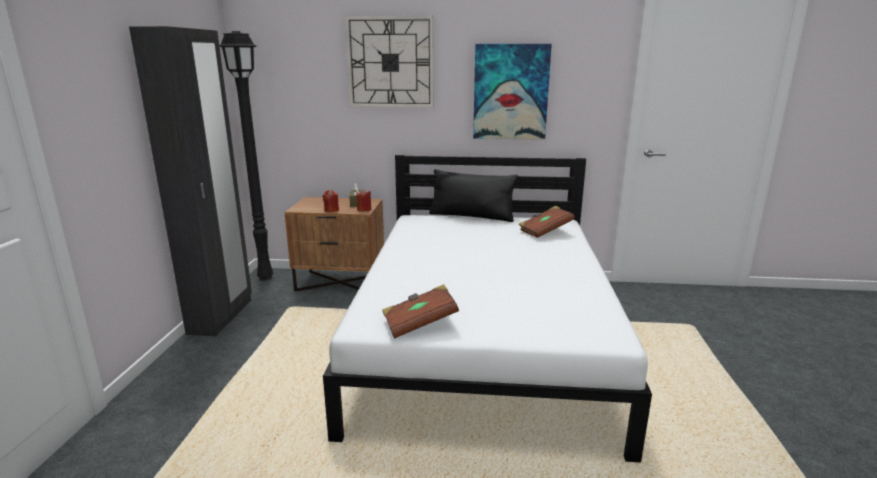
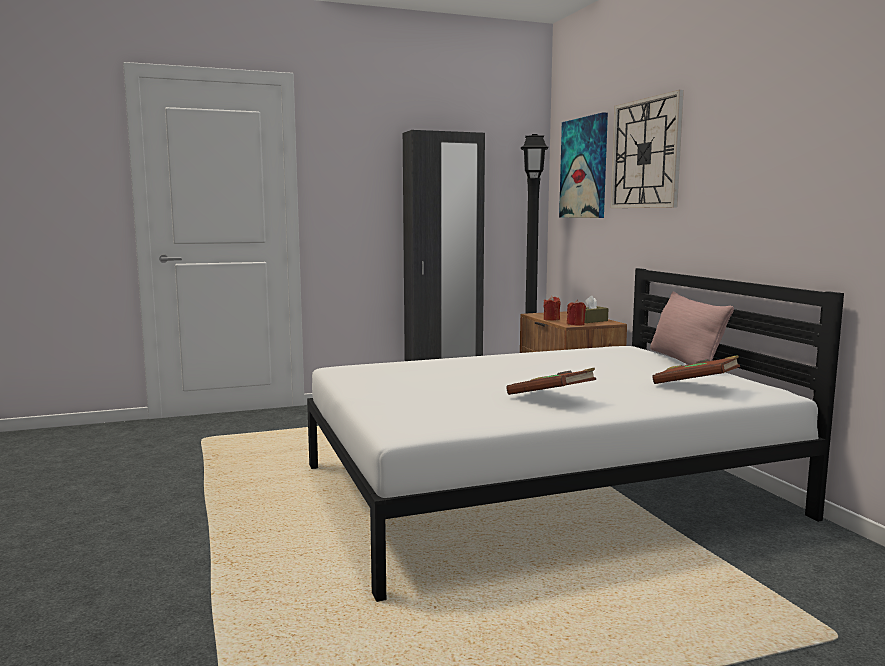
camera: 65 degrees right, 10 degrees down
brown book [382,284,459,339] -> brown book moved to [506,368,596,395]
black pillow [429,169,518,222] -> pink pillow [650,292,734,365]
picture [473,44,552,140] -> picture moved to [559,112,608,218]

